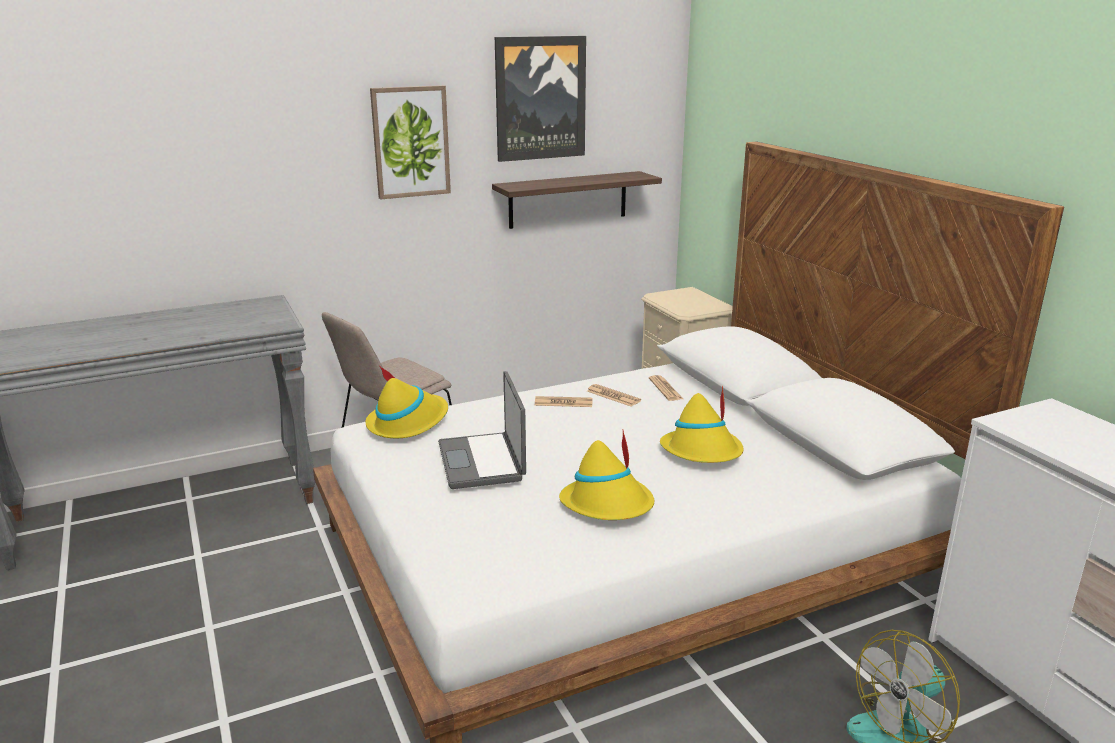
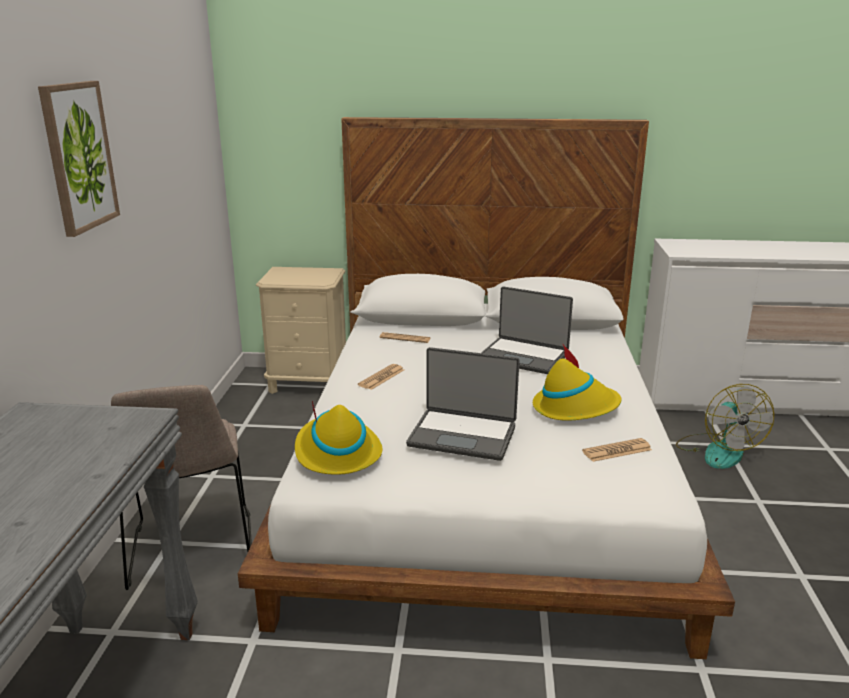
camera: 60 degrees left, 0 degrees up
shelf [492,171,662,229] -> none
picture [495,36,586,162] -> none
newspaper [587,384,641,406] -> newspaper moved to [582,438,652,462]
yellow hat [660,386,744,463] -> laptop [481,286,573,374]

